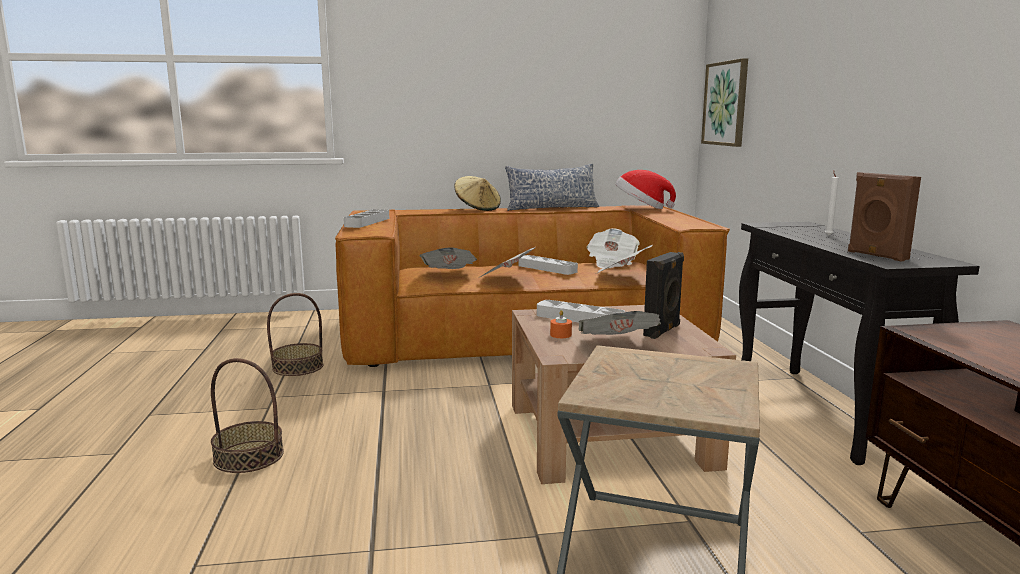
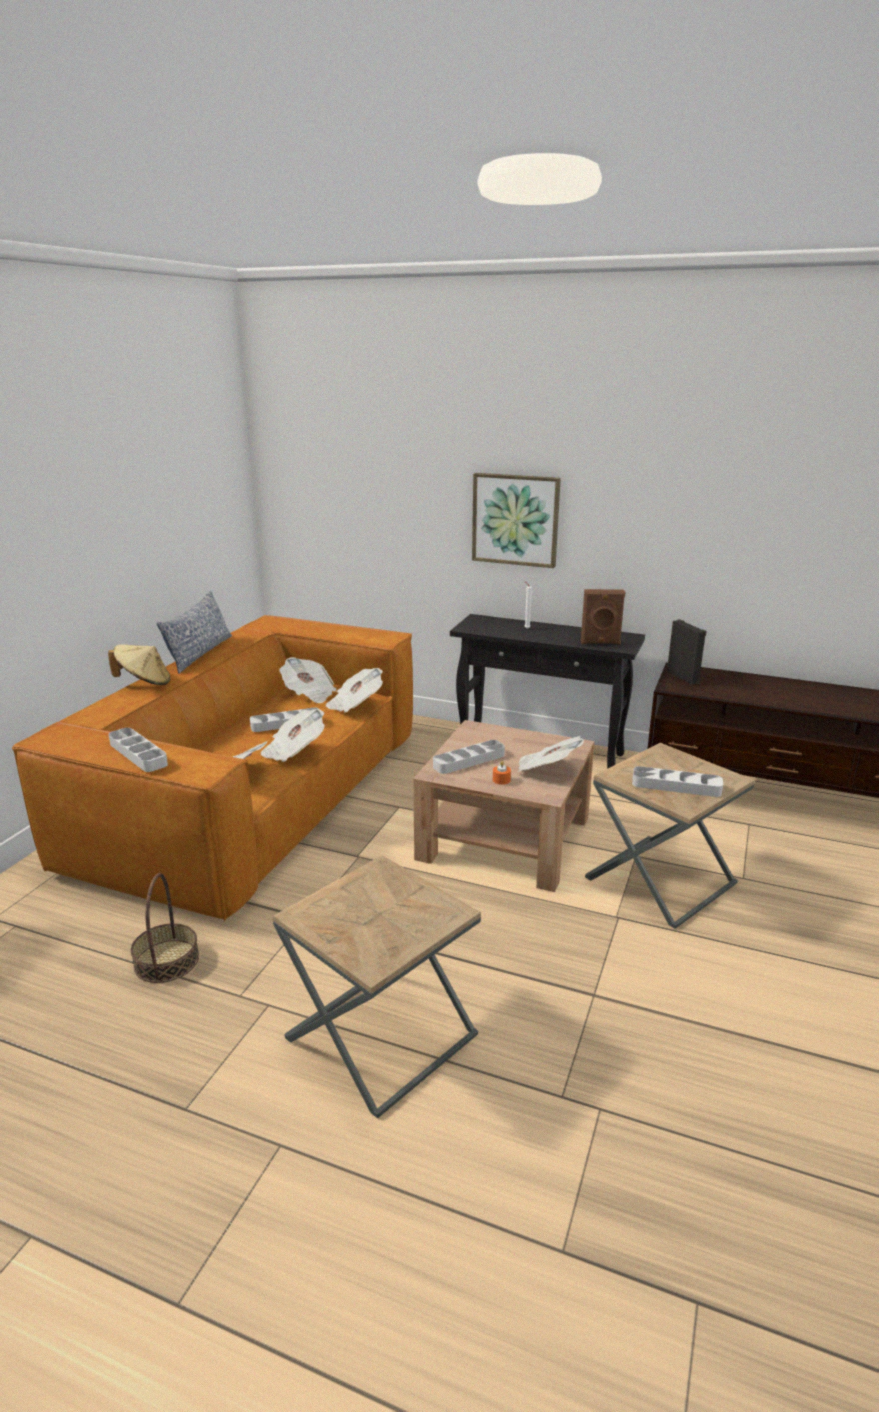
camera: 60 degrees left, 10 degrees up
basket [211,358,284,473] -> brown side table [273,855,481,1118]
hat [615,170,676,209] -> none
black speaker [643,252,684,339] -> black speaker moved to [667,619,706,685]
picture [701,58,748,147] -> picture moved to [472,473,561,568]
none -> grey tray [632,766,723,797]

